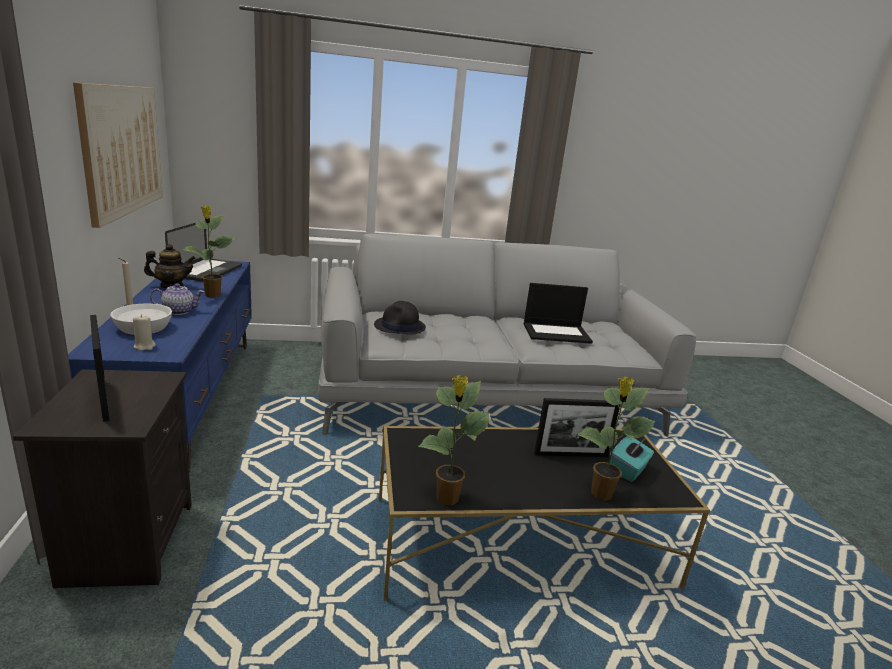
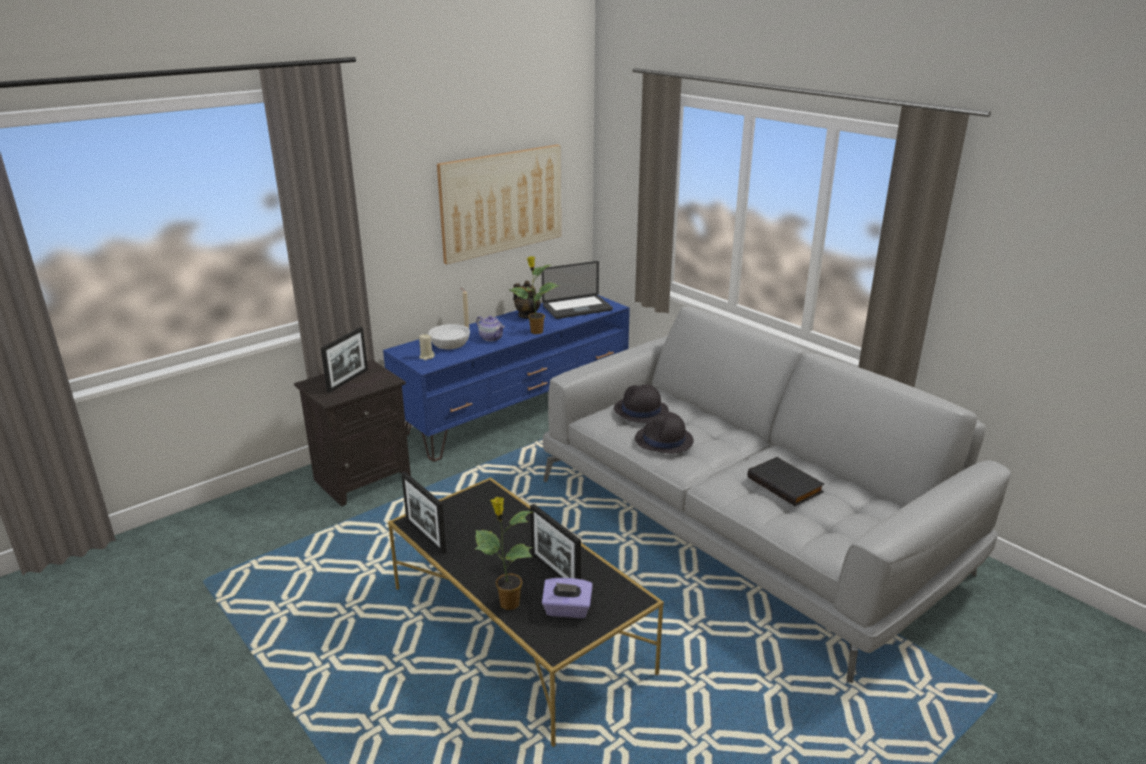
camera: 60 degrees right, 5 degrees up
potted plant [418,375,490,505] -> picture frame [401,472,446,554]
laptop [524,283,593,344] -> black book [747,457,825,506]
turquoise tissue box [610,436,654,482] -> purple tissue box [542,578,593,618]
none -> black hat [635,411,694,454]

